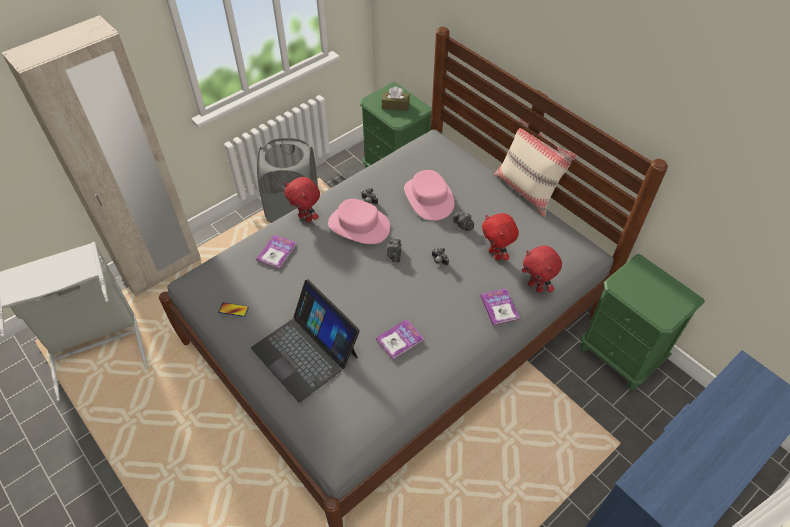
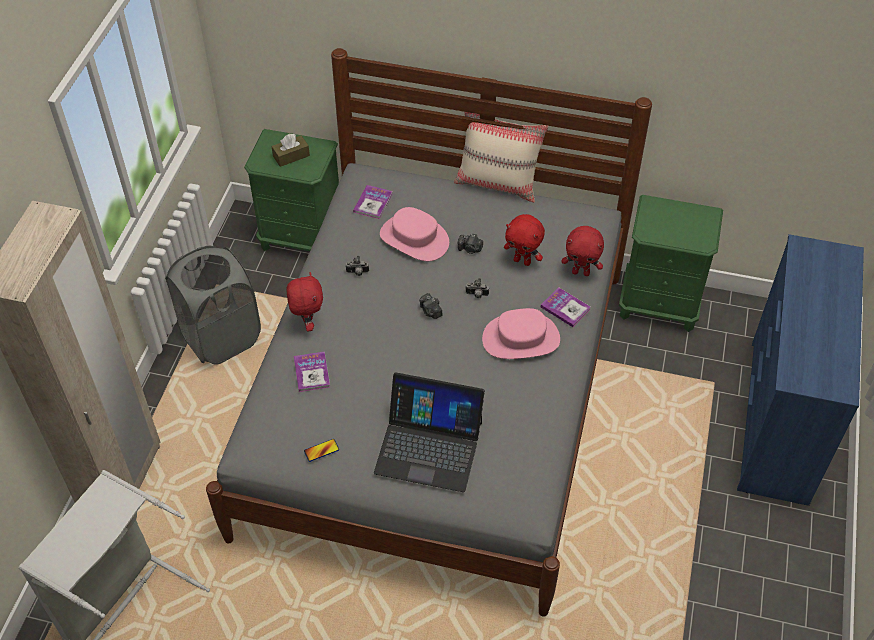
camera: 35 degrees left, 0 degrees up
red plush toy [284,177,320,223] -> red plush toy turned 105 degrees counterclockwise [286,272,323,332]
pink hat [328,199,390,244] -> pink hat moved to [482,308,560,359]
book [376,319,424,360] -> book moved to [353,185,392,219]

